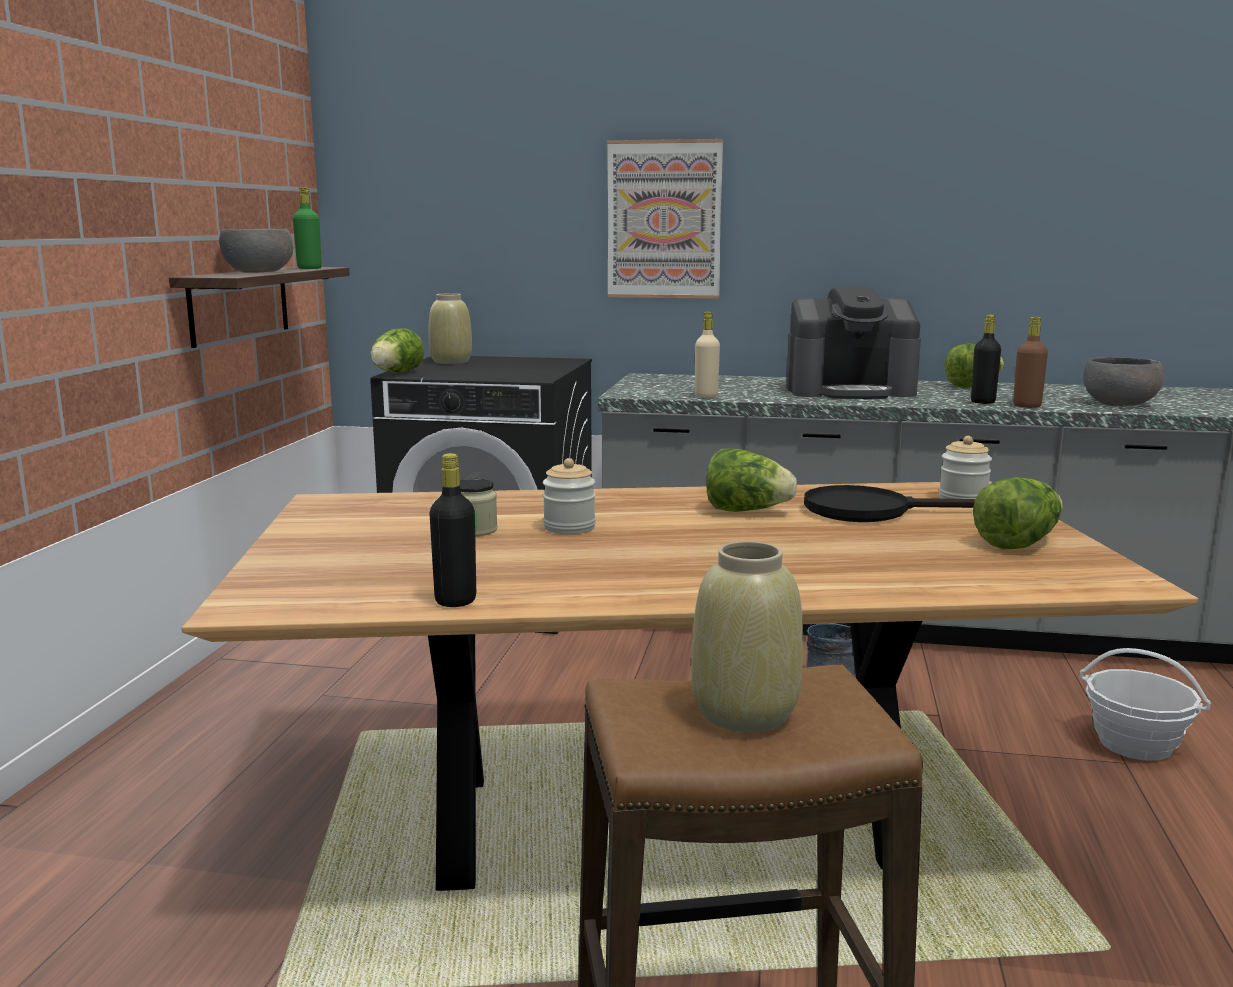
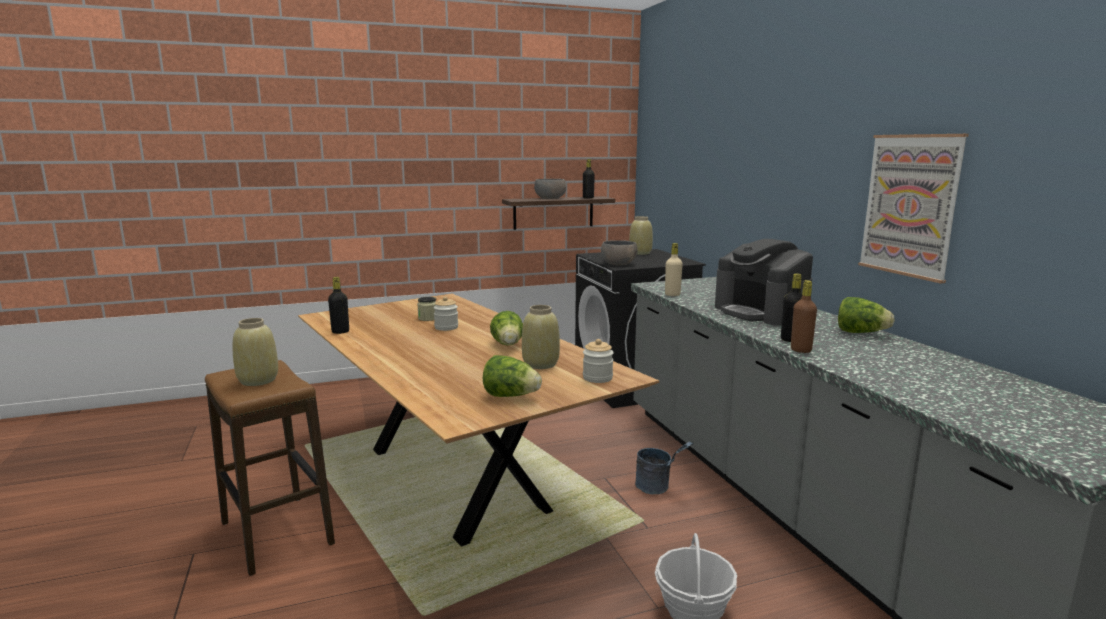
camera: 60 degrees right, 0 degrees up
green bottle [293,187,322,269] -> black bottle [583,159,595,199]
lettuce [370,328,424,373] -> none
picture [607,139,723,299] -> picture moved to [858,134,969,284]
black frying pan [804,485,975,522] -> beige vase [522,305,560,369]
grey bowl [1083,357,1164,406] -> grey bowl moved to [601,240,638,266]

